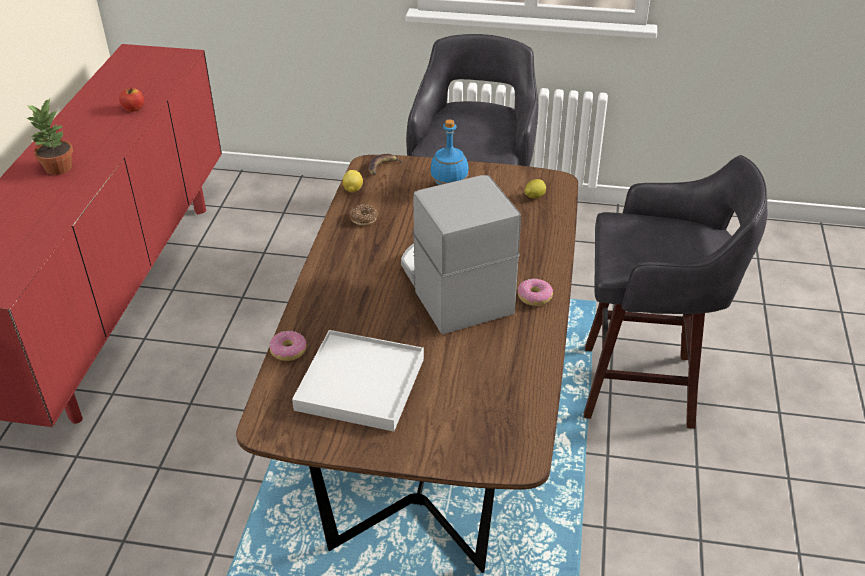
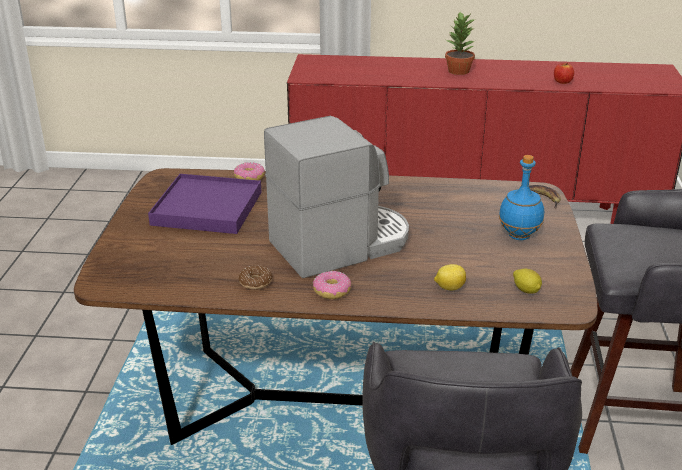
camera: 85 degrees right, 10 degrees down
white tray [292,330,424,432] -> purple tray [148,174,261,234]
lemon [343,170,363,192] -> lemon moved to [434,264,466,290]
donut [350,204,378,225] -> donut moved to [239,266,273,289]

